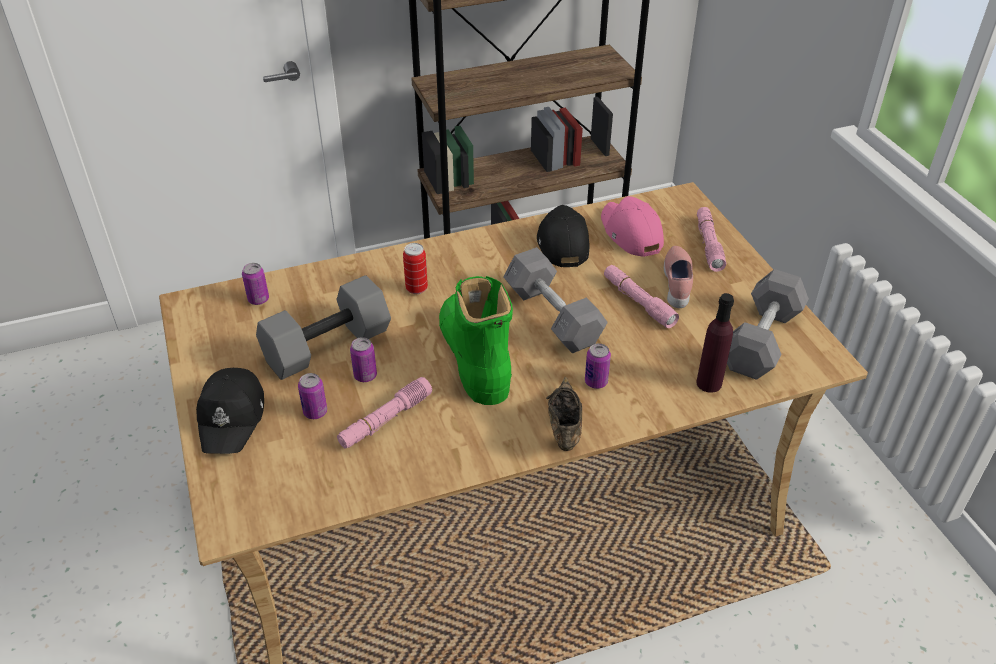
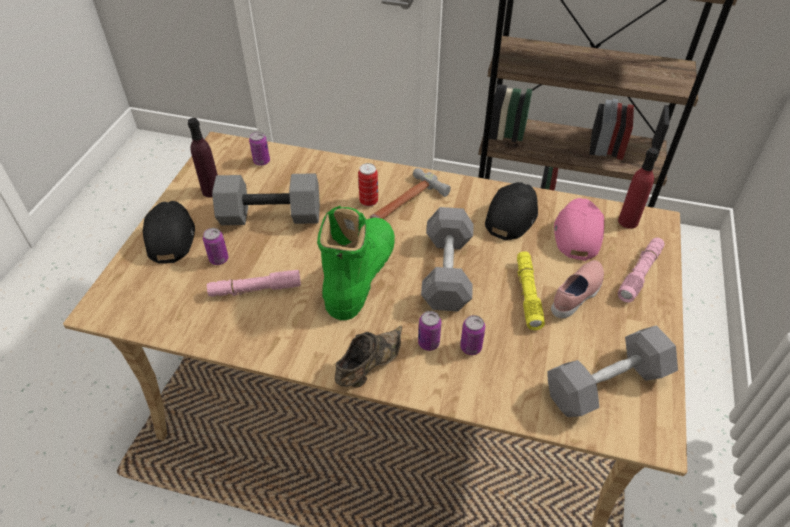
camera: 35 degrees right, 5 degrees up
black cap [196,368,264,454] -> black cap turned 135 degrees clockwise [143,201,195,264]
can [350,337,377,382] -> can moved to [460,315,485,355]
pink flashlight [604,265,679,328] -> yellow flashlight [517,251,545,330]
purple bottle [696,293,734,393] -> purple bottle moved to [188,118,218,197]
none -> hammer [370,168,451,219]
none -> red bottle [618,148,659,229]

